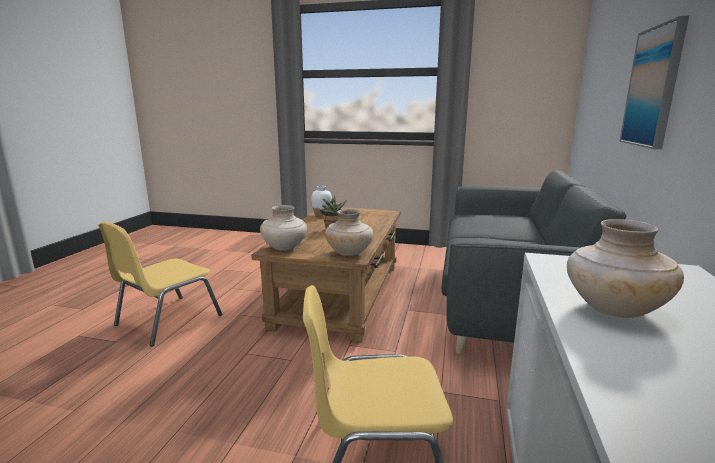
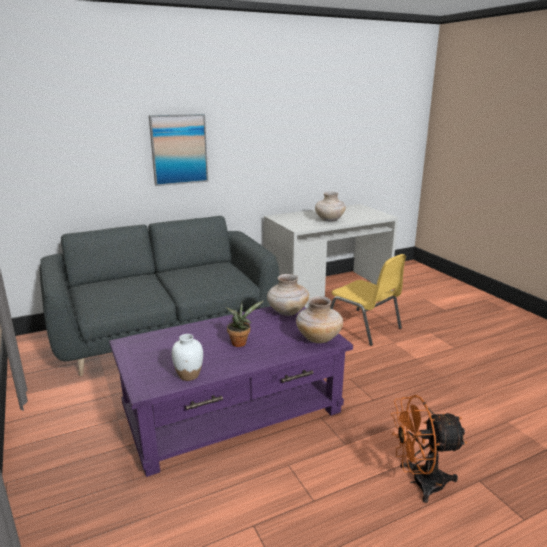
camera: 130 degrees left, 5 degrees up
yellow chair [98,222,222,346] -> orange fan [391,395,467,503]
brown coffee table [251,207,401,342] -> purple coffee table [109,306,353,477]

